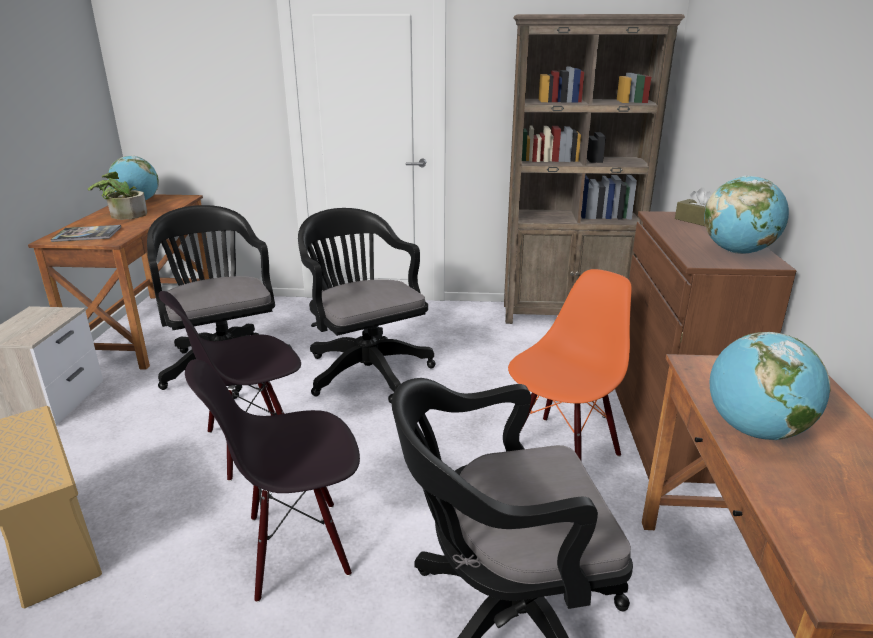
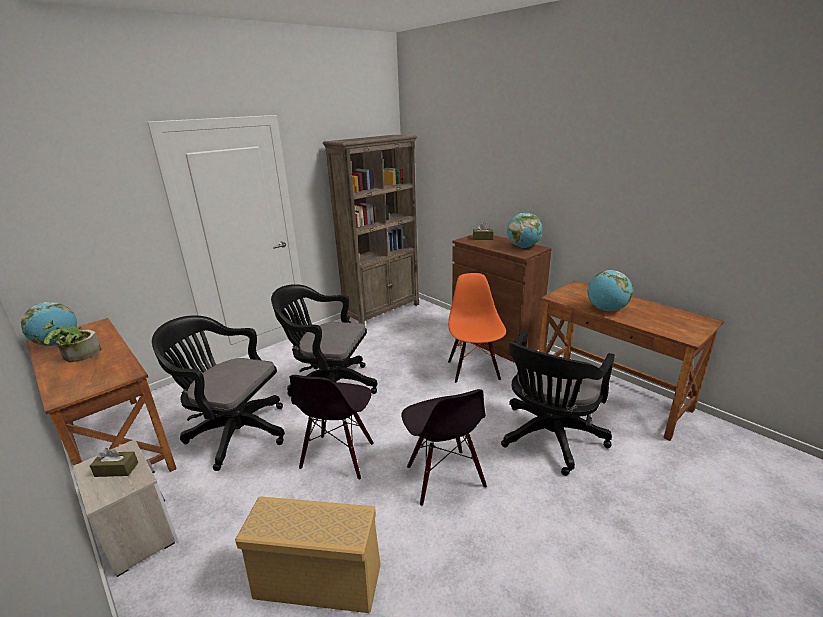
camera: 45 degrees left, 0 degrees up
book [51,225,121,242] -> none
black chair [185,359,360,603] -> black chair turned 45 degrees counterclockwise [401,389,487,506]
none -> brown tissue box [90,448,138,477]

